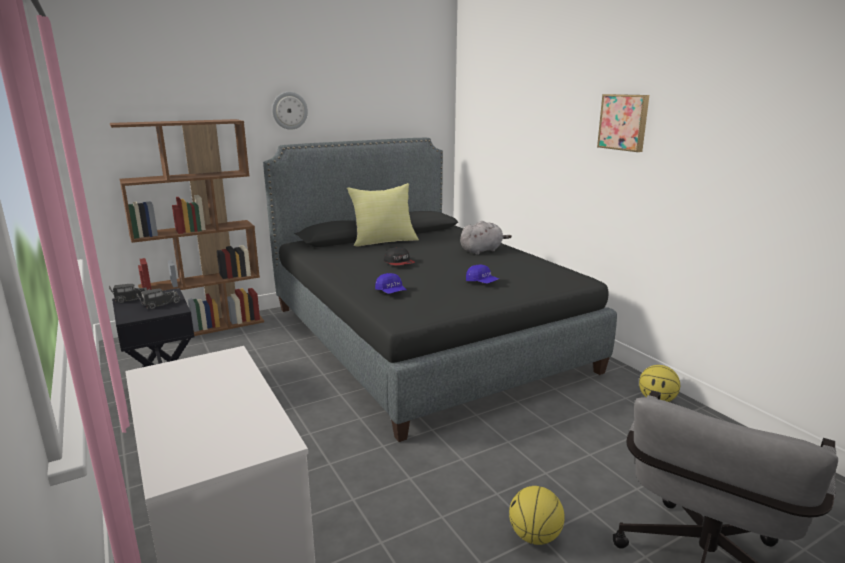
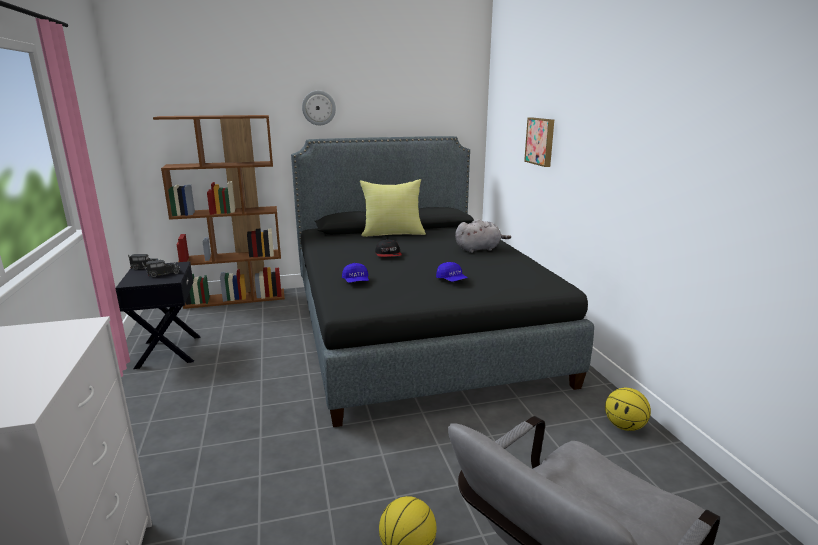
camera: 15 degrees right, 0 degrees up
picture [597,94,649,152] -> picture moved to [524,118,554,167]

